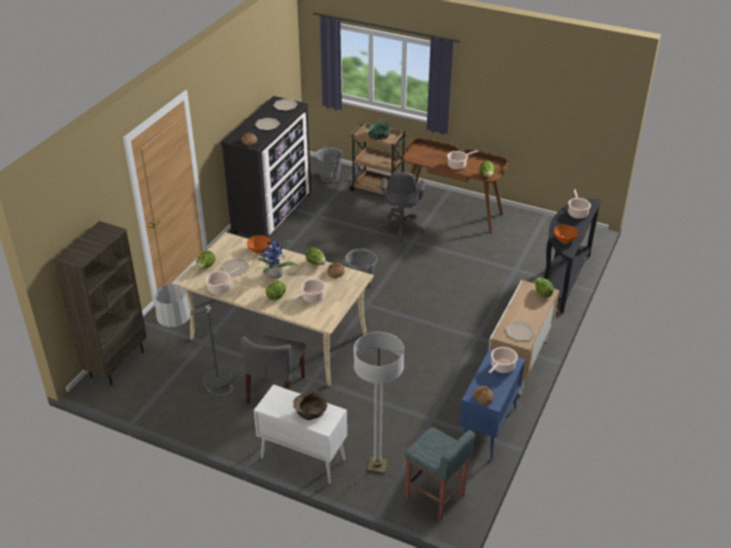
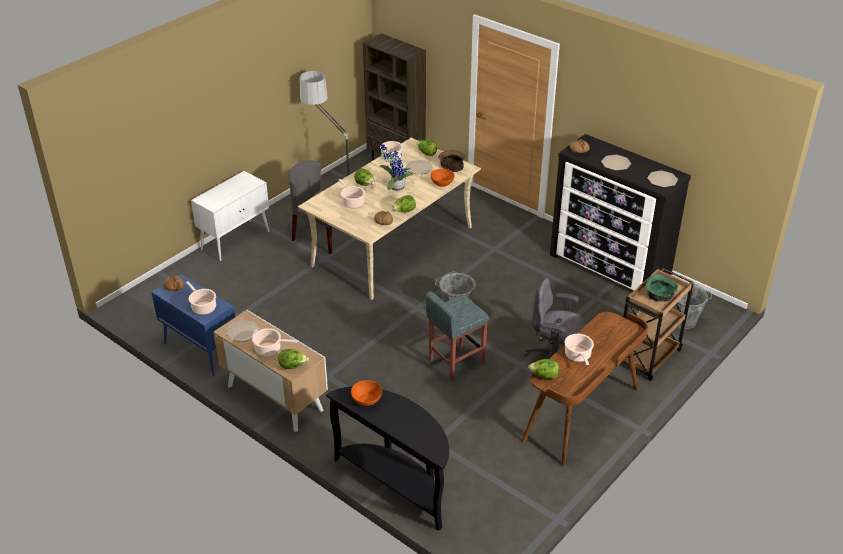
camera: 105 degrees right, 0 degrees up
brown bowl [293,390,328,420] -> brown bowl moved to [438,150,465,172]
floor lamp [354,332,404,474] -> none
grey stool [405,427,475,520] -> grey stool moved to [425,291,489,381]
cooking pot [568,189,591,218] -> cooking pot moved to [252,328,297,356]

